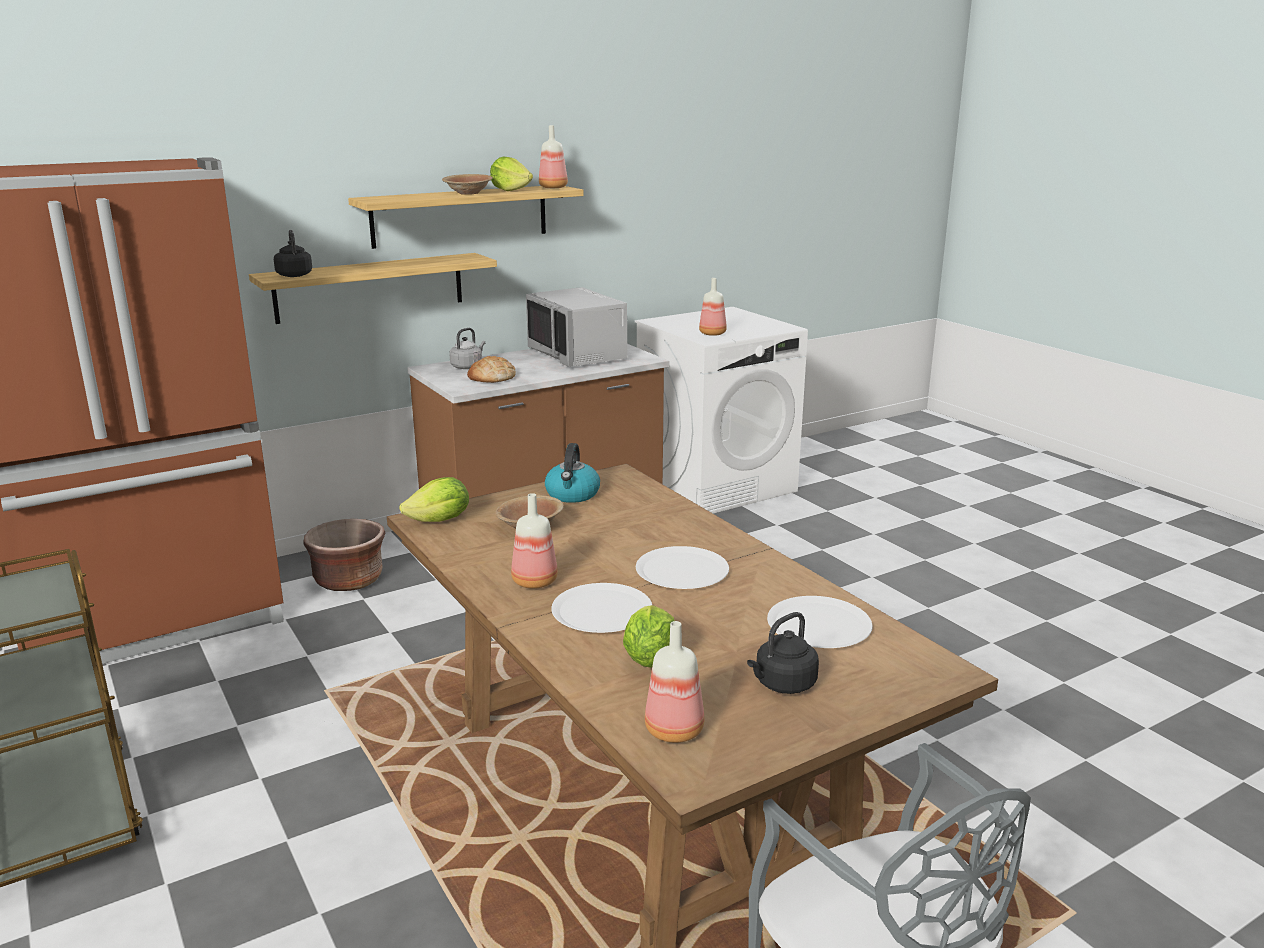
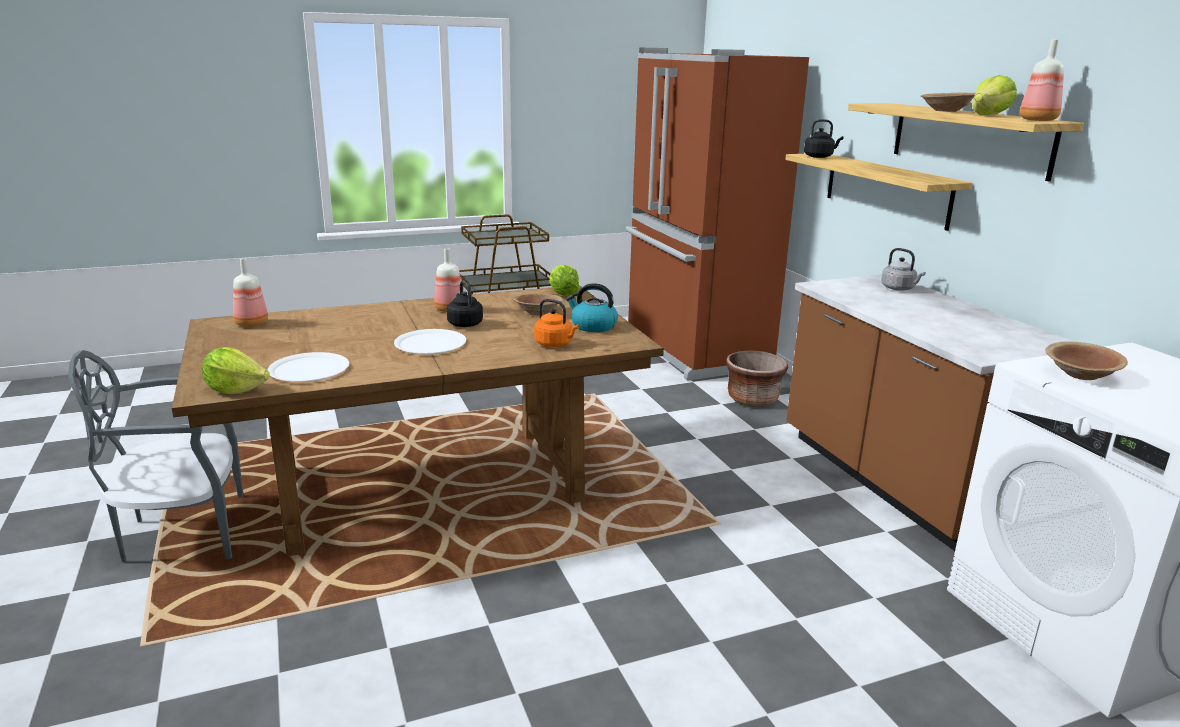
camera: 100 degrees right, 0 degrees up
bread [467,356,516,383] -> none
grey microwave [526,287,627,367] -> none
white plate [551,583,652,633] -> none
lettuce [623,605,675,668] -> lettuce moved to [202,347,270,394]
bottle [699,278,727,336] -> brown bowl [1045,341,1128,380]
black kettle [747,612,819,694] -> black kettle moved to [447,281,483,327]
none -> orange kettle [534,299,579,347]

